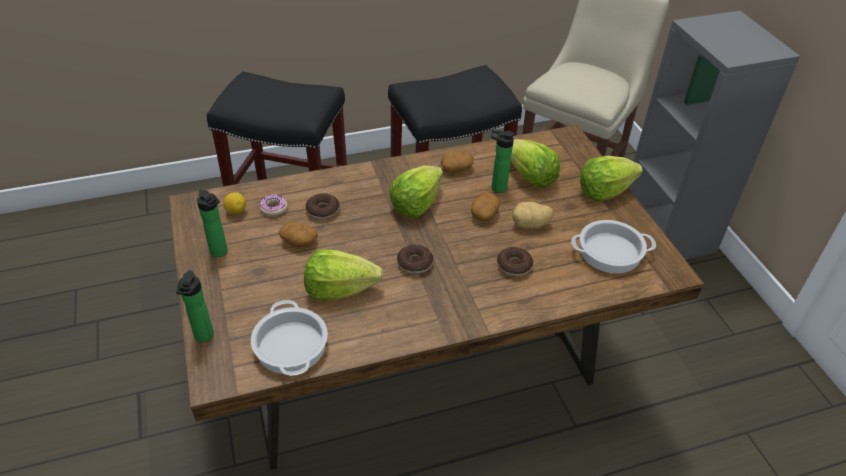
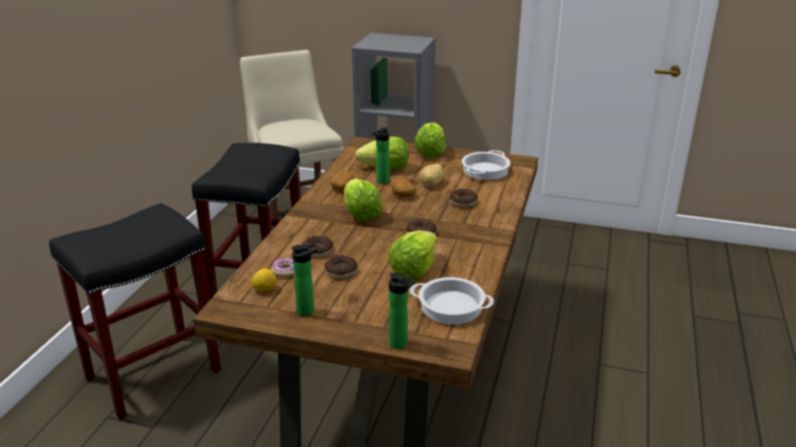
camera: 55 degrees left, 15 degrees down
potato [279,222,318,247] -> donut [324,255,357,279]

